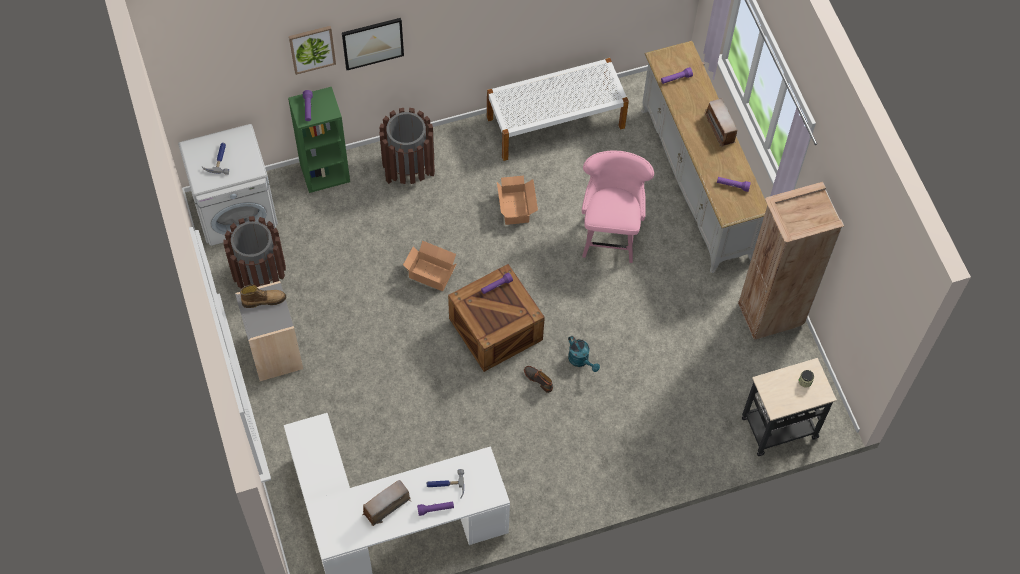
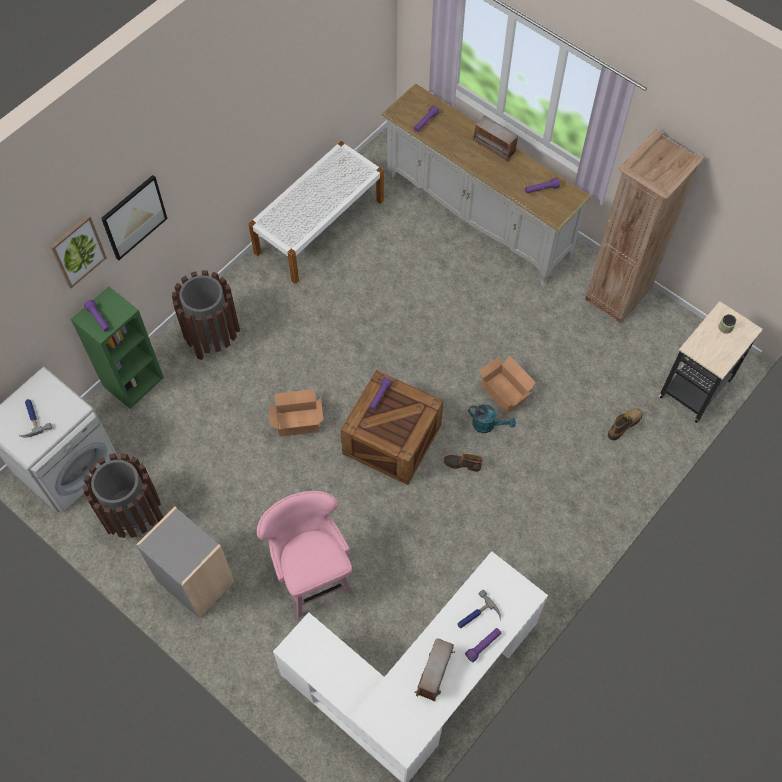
camera: 30 degrees left, 0 degrees up
boot [240,285,286,308] -> boot moved to [608,408,642,440]
cardboard box [497,176,538,225] -> cardboard box moved to [479,356,536,414]
pink stool [582,151,654,263] -> pink stool moved to [257,491,353,618]

